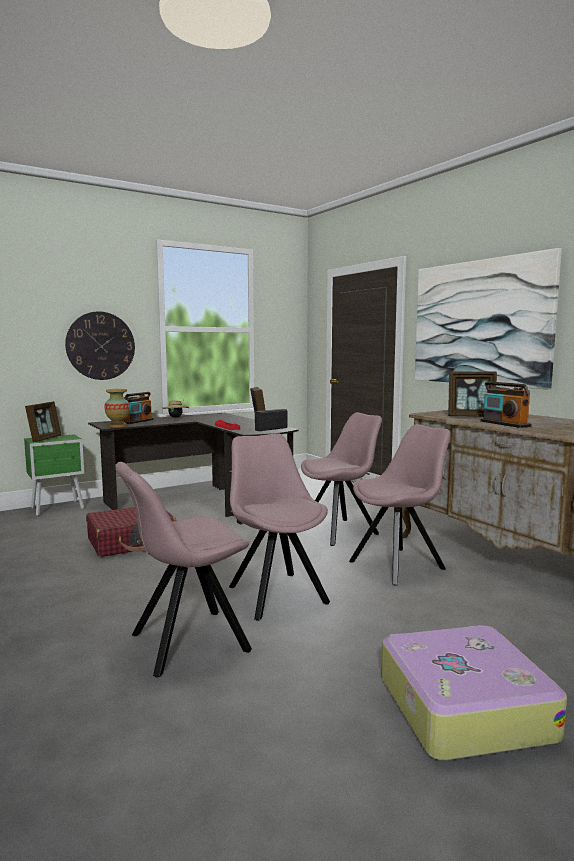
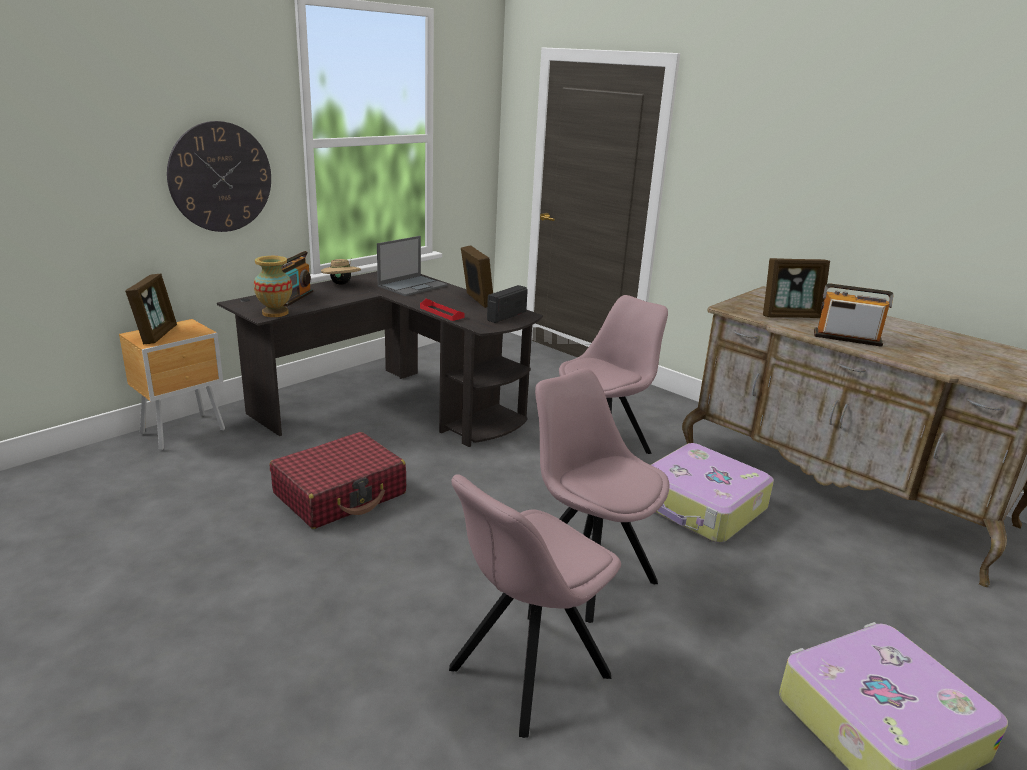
camera: 15 degrees left, 15 degrees up
green nightstand [24,434,84,516] -> brown nightstand [119,319,225,450]
pink chair [349,424,451,586] -> suitcase [651,443,774,543]
picture [415,248,562,389] -> none
radio [480,381,532,428] -> radio turned 150 degrees clockwise [814,283,894,347]
none -> laptop [377,236,448,296]

